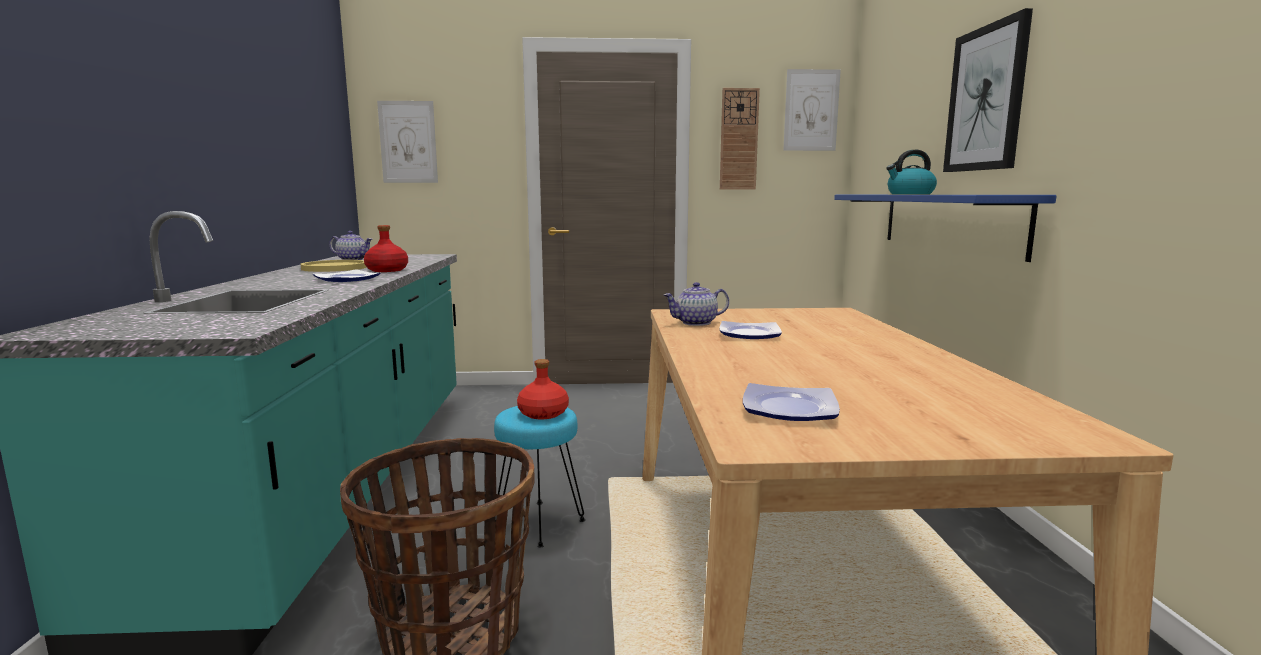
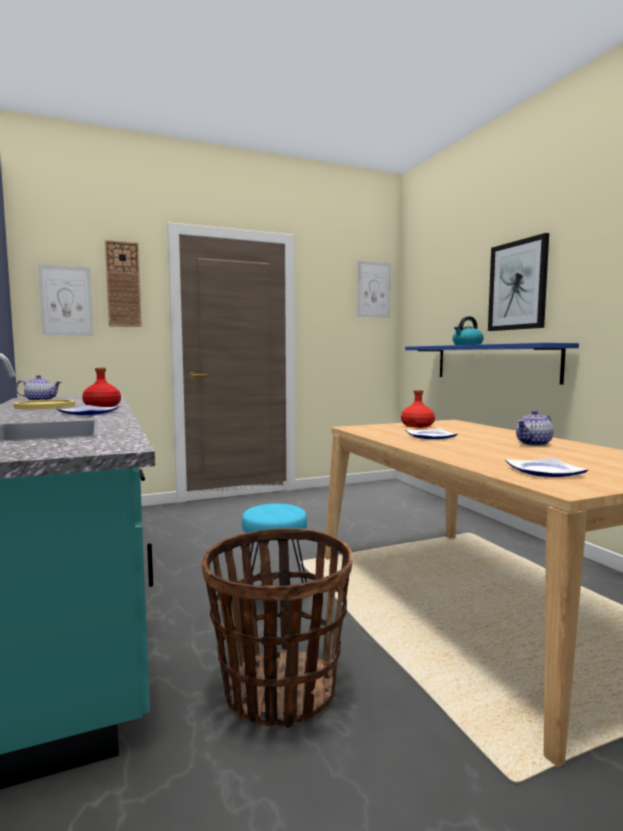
camera: 20 degrees left, 5 degrees down
red bottle [517,359,569,419] -> red bottle moved to [401,390,435,428]
teapot [664,282,729,326] -> teapot moved to [516,410,554,446]
wall clock [720,88,760,190] -> wall clock moved to [105,240,142,327]

